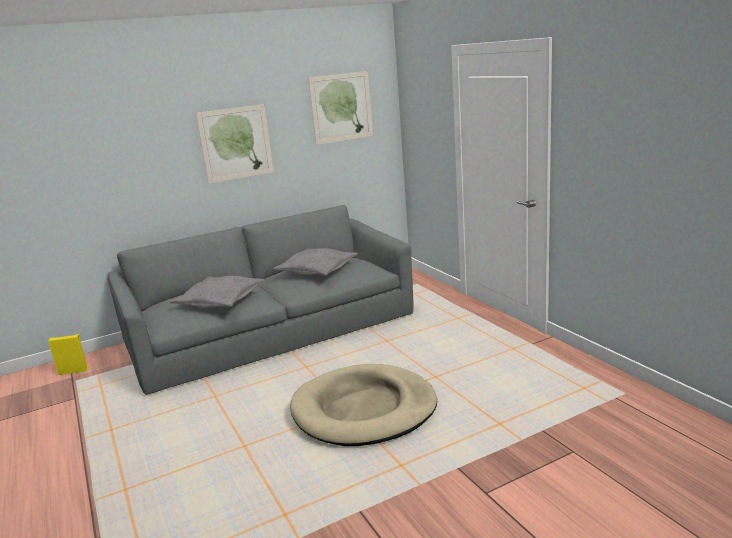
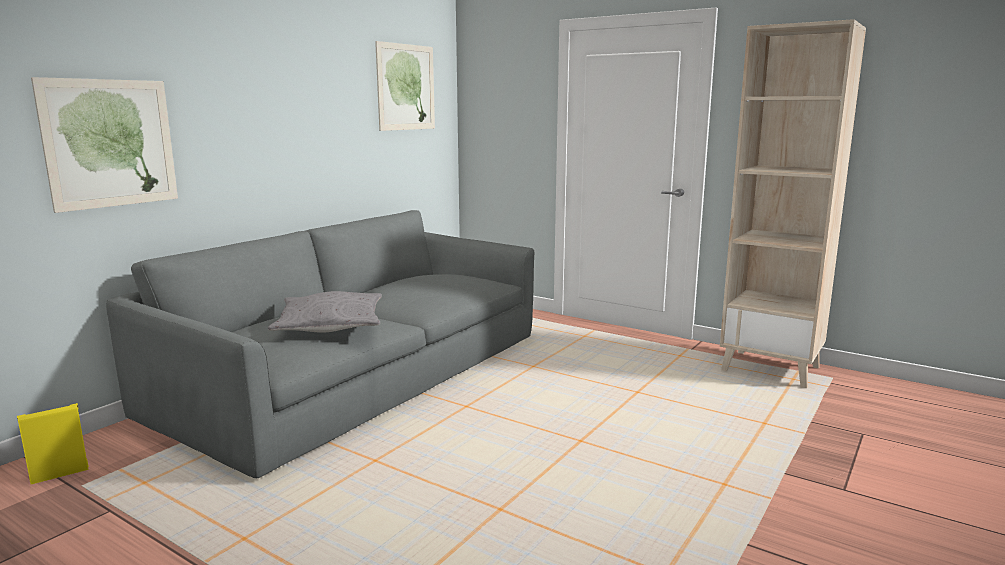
camera: 30 degrees left, 5 degrees down
picture [196,104,274,184] -> picture moved to [31,77,178,213]
grey pillow [273,248,358,276] -> none
beige dog bed [290,364,437,446] -> none
none -> beige bookcase [720,19,866,388]

